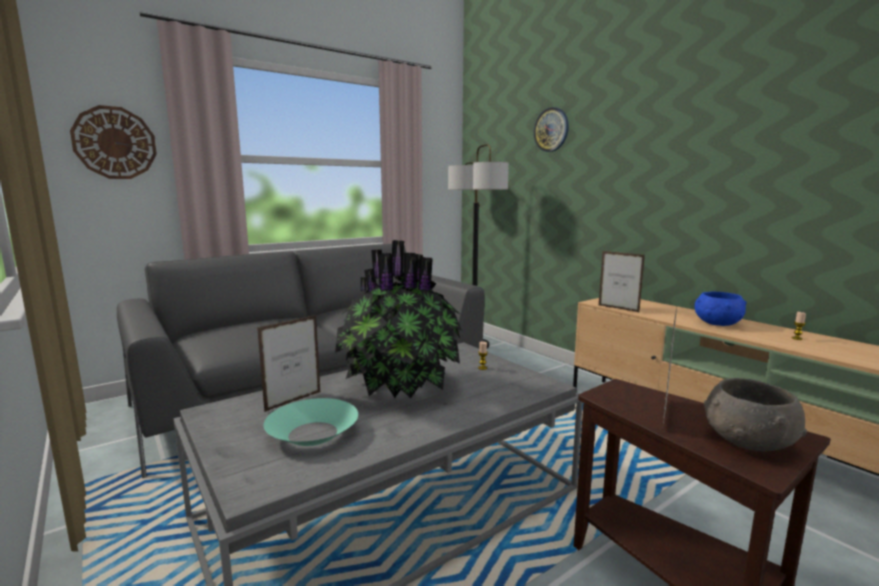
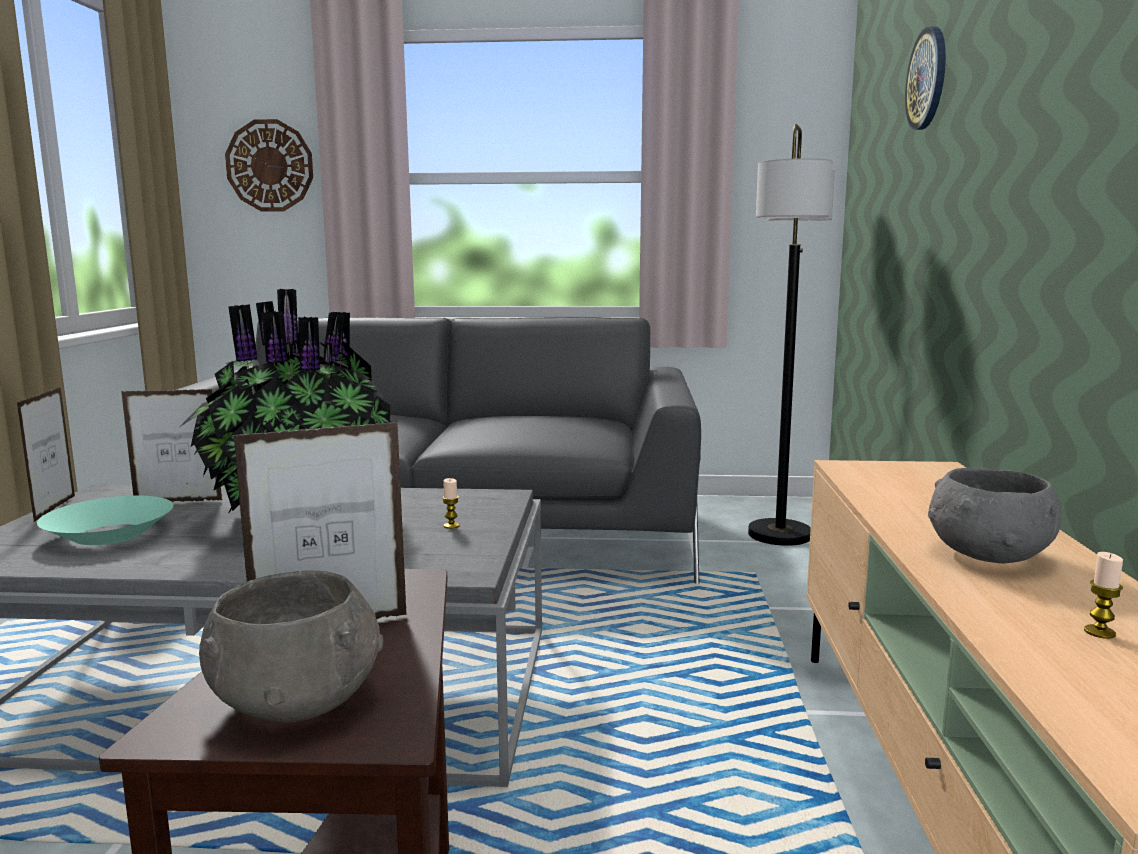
camera: 40 degrees right, 0 degrees up
picture frame [599,251,645,313] -> picture frame moved to [17,387,75,522]
blue bowl [695,292,747,326] -> grey bowl [928,467,1062,564]

